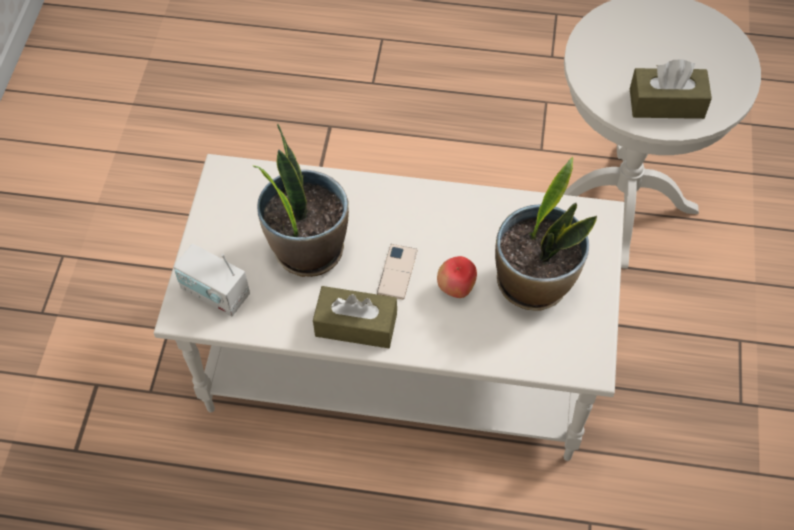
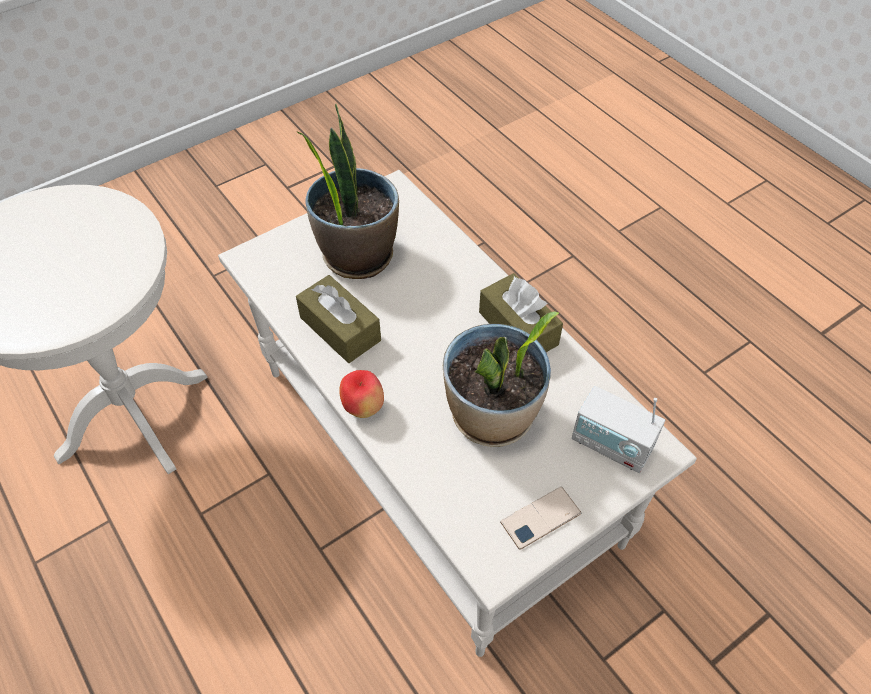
camera: 135 degrees left, 5 degrees down
radio [173,244,250,317] -> radio turned 135 degrees clockwise [572,386,665,473]
phone [377,244,417,299] -> phone moved to [500,487,582,550]
apple [437,256,477,298] -> apple moved to [339,370,384,418]
brown tissue box [630,59,712,119] -> brown tissue box moved to [296,275,381,363]

